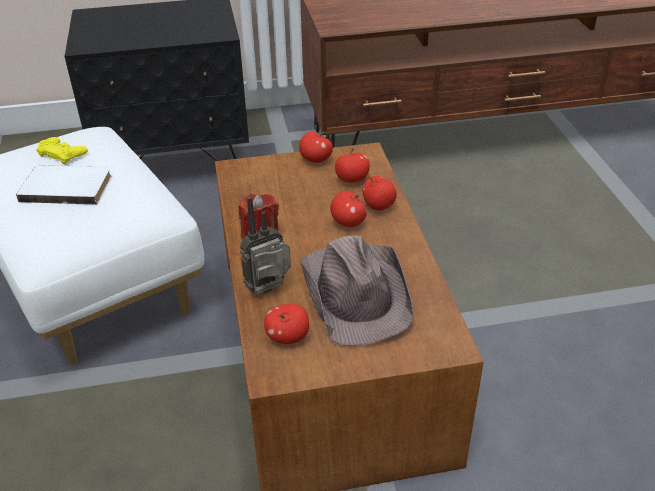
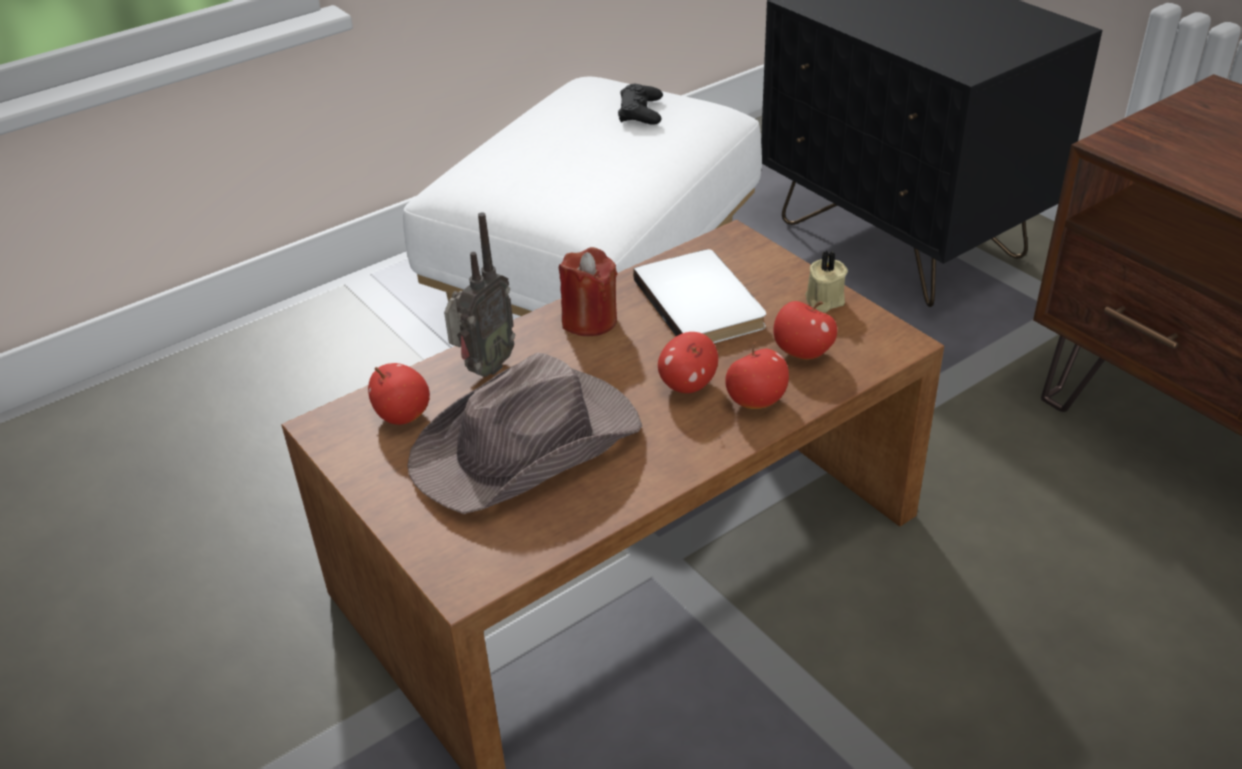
camera: 65 degrees right, 0 degrees up
white book [16,165,112,204] -> white book moved to [633,249,766,343]
yellow game controller [36,137,88,164] -> black game controller [618,84,663,125]
radio [240,196,291,295] -> radio turned 90 degrees clockwise [444,212,515,377]
apple [299,131,333,163] -> beige candle [805,251,848,313]

